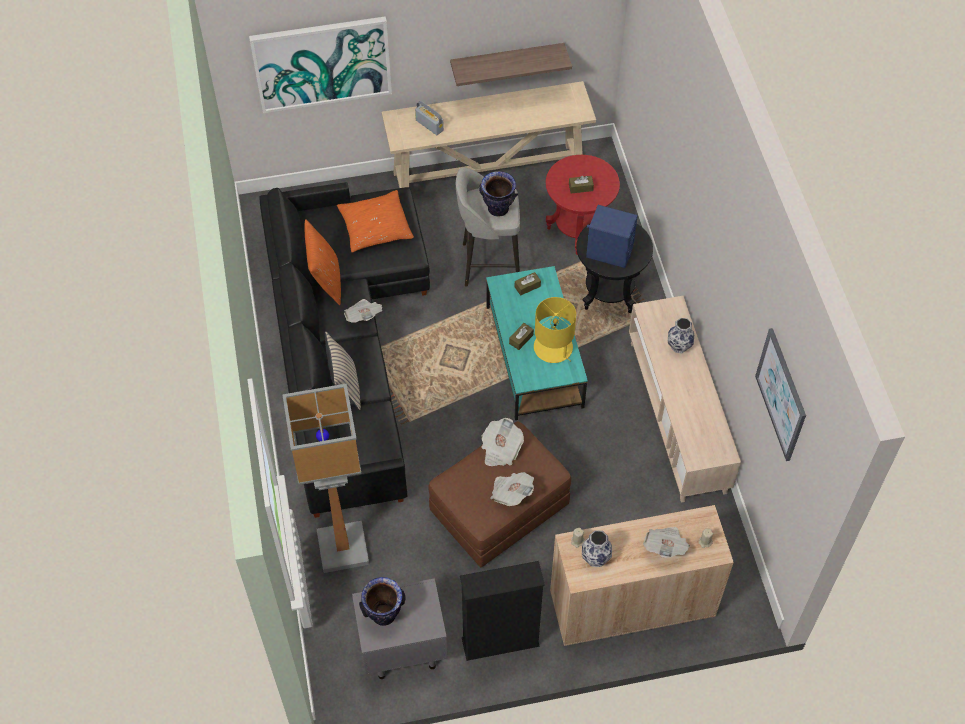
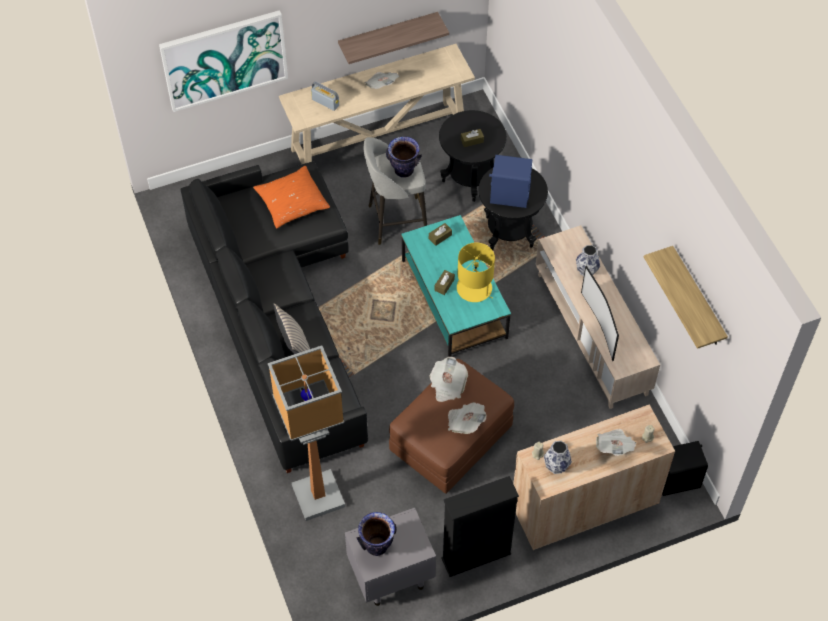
camera: 10 degrees left, 0 degrees up
orange pillow [305,219,341,305] -> none
newspaper [344,299,382,323] -> newspaper moved to [365,72,399,89]
red side table [546,155,620,255] -> black side table [439,110,507,202]
picture [755,328,806,461] -> shelf [644,246,728,349]
none -> television [581,266,619,361]
none -> black speaker [662,441,708,496]

